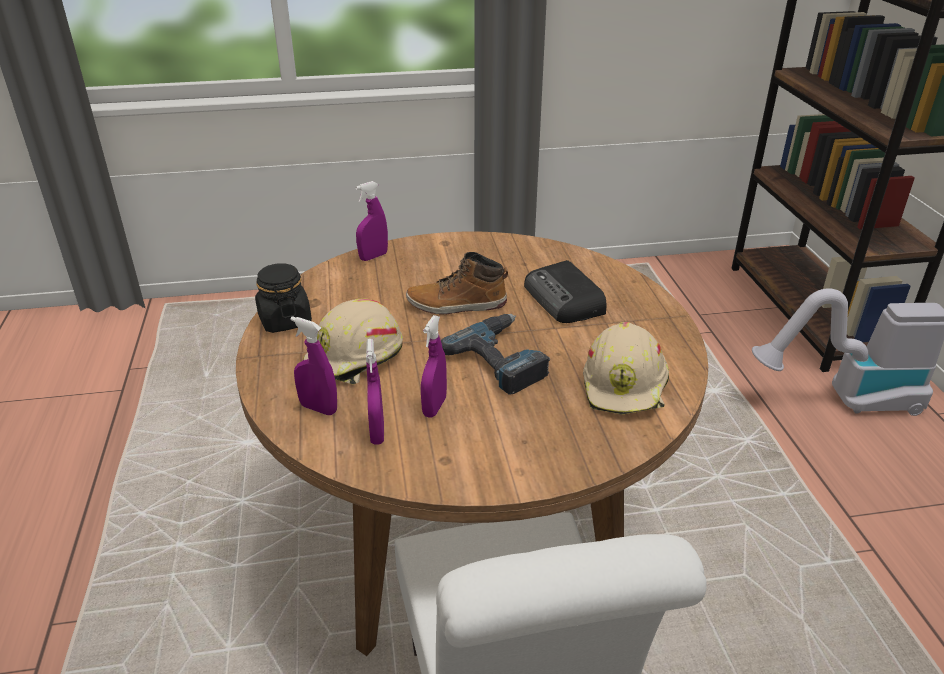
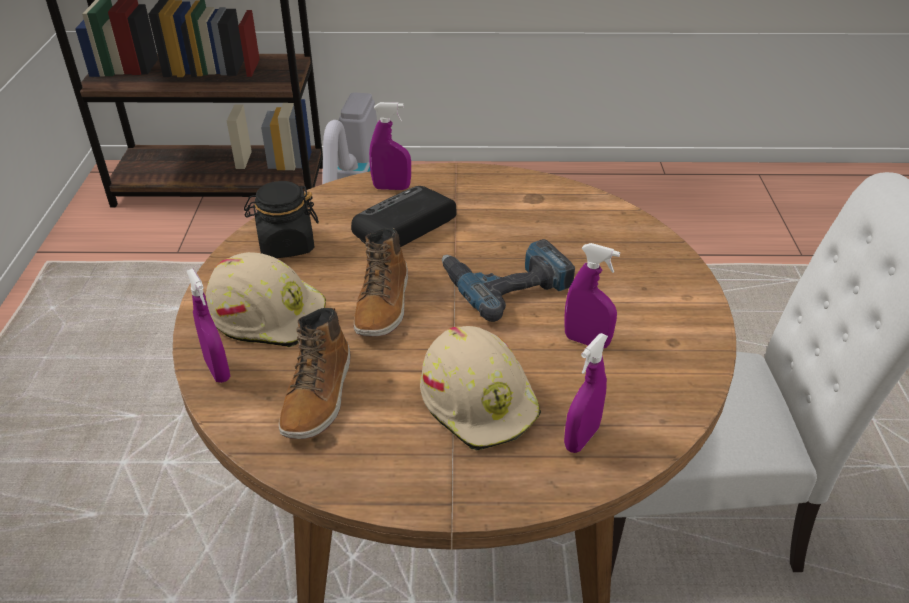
camera: 80 degrees left, 5 degrees up
black jar [255,263,312,333] -> black jar moved to [244,181,319,258]
purple spray bottle [366,339,384,445] -> purple spray bottle moved to [369,102,411,190]
radio [524,260,606,323] -> radio turned 150 degrees clockwise [351,186,457,247]
beige hard hat [583,322,669,415] -> beige hard hat moved to [206,252,326,347]
none -> boot [279,307,350,439]

